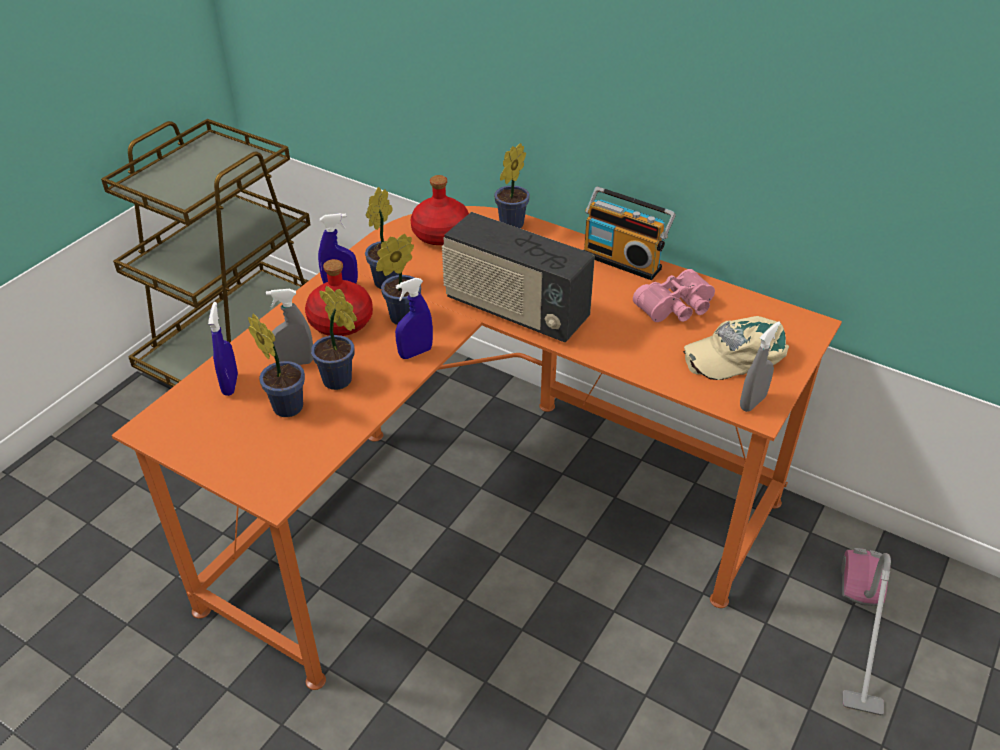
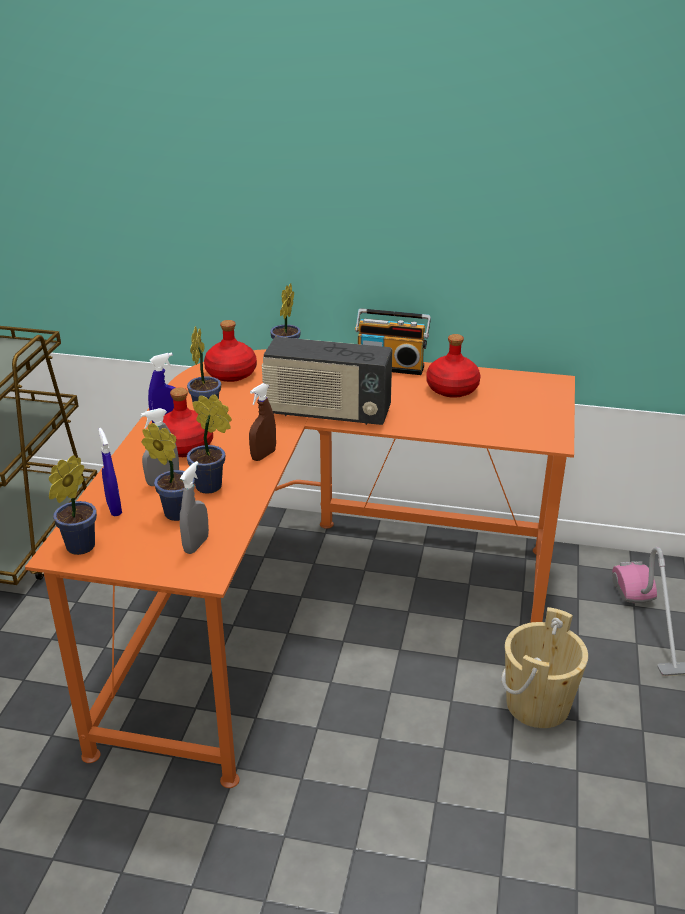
camera: 20 degrees left, 10 degrees down
potted plant [376,234,421,325] -> potted plant moved to [49,455,97,555]
blue spray bottle [395,278,433,359] -> brown spray bottle [249,383,276,461]
pink binoculars [633,269,715,322] -> red bottle [426,334,481,398]
beige cap [683,316,789,380] -> none
grey spray bottle [740,321,781,412] -> grey spray bottle moved to [180,461,209,554]
none -> beige bucket [501,607,588,728]

